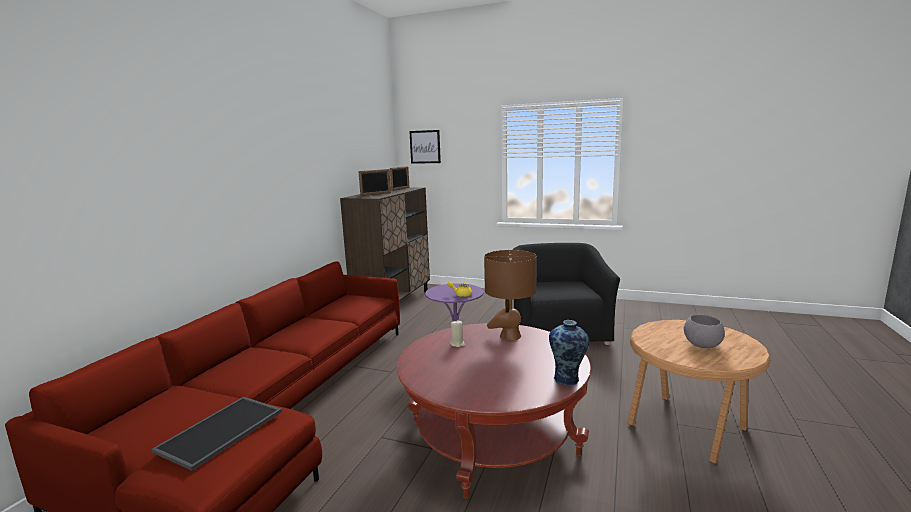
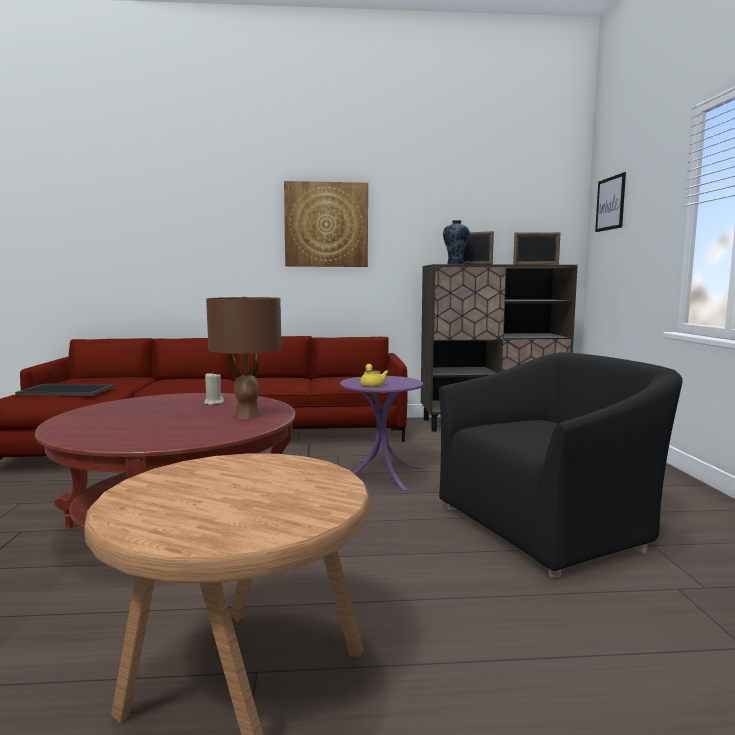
camera: 65 degrees right, 5 degrees down
vase [549,320,589,385] -> vase moved to [443,220,470,264]
grey bowl [684,315,725,348] -> none
none -> picture [284,181,368,267]

